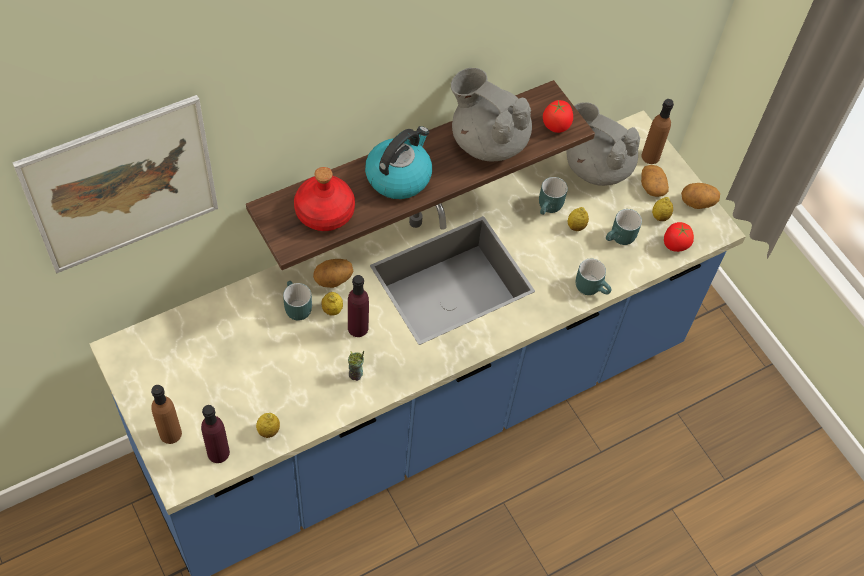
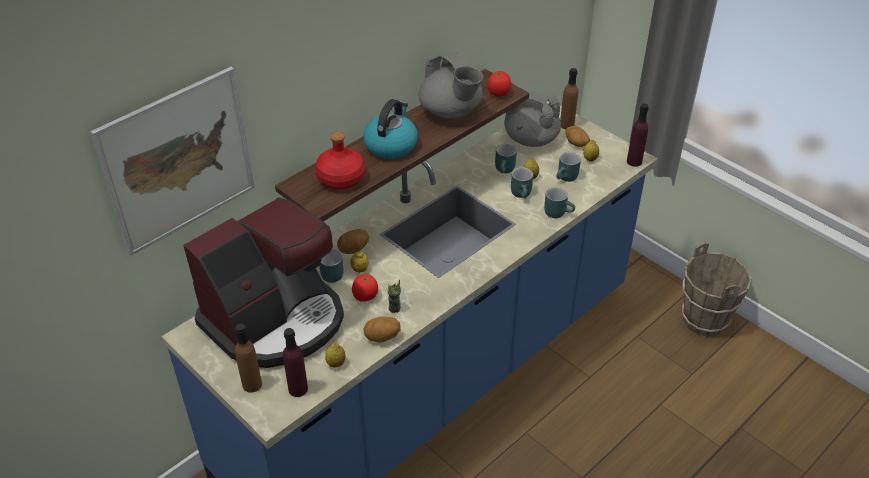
camera: 10 degrees left, 15 degrees down
purple bottle [348,275,369,337] -> purple bottle moved to [627,104,649,167]
grey teapot [451,68,532,162] -> grey teapot turned 150 degrees counterclockwise [418,52,483,119]
tomato [664,222,694,252] -> tomato moved to [352,274,378,302]
potato [681,183,720,209] -> potato moved to [363,317,401,343]
none -> coffee machine [183,197,344,368]
none -> turquoise mug [511,167,533,198]
none -> brown bucket [682,242,752,337]

